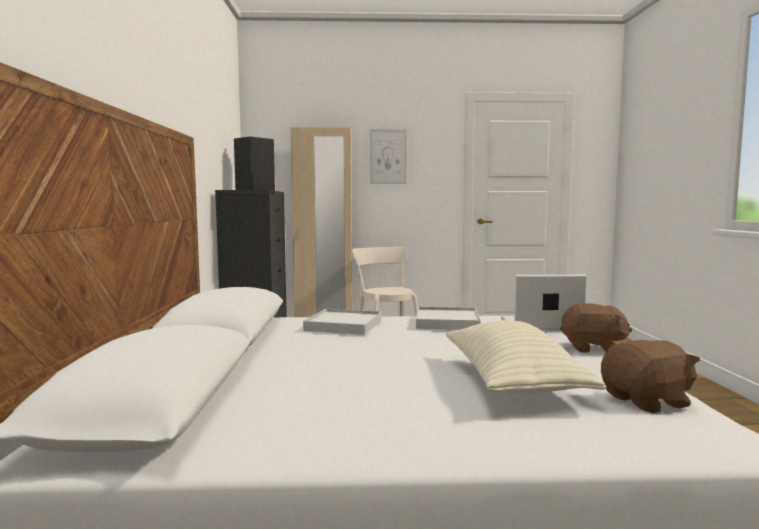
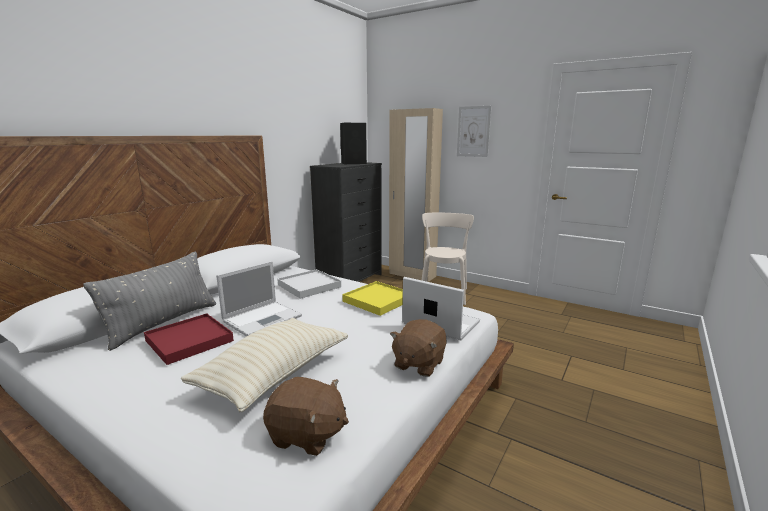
camera: 35 degrees right, 10 degrees up
white tray [416,307,481,330] -> yellow tray [342,281,403,316]
brown plush toy [560,303,632,353] -> brown plush toy turned 75 degrees clockwise [390,319,447,377]
none -> grey pillow [83,251,216,351]
none -> red tray [144,313,234,365]
none -> laptop [216,261,302,337]

